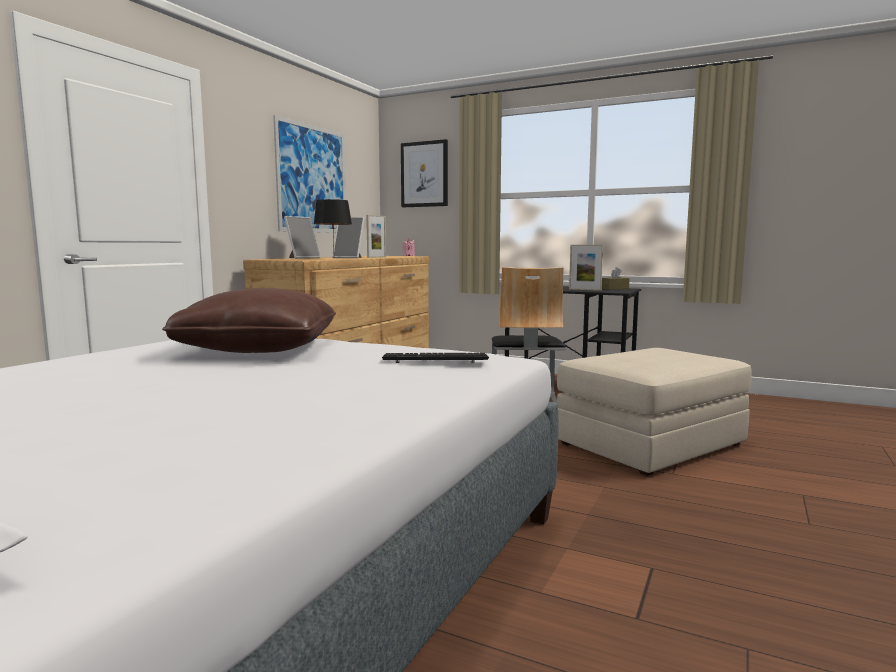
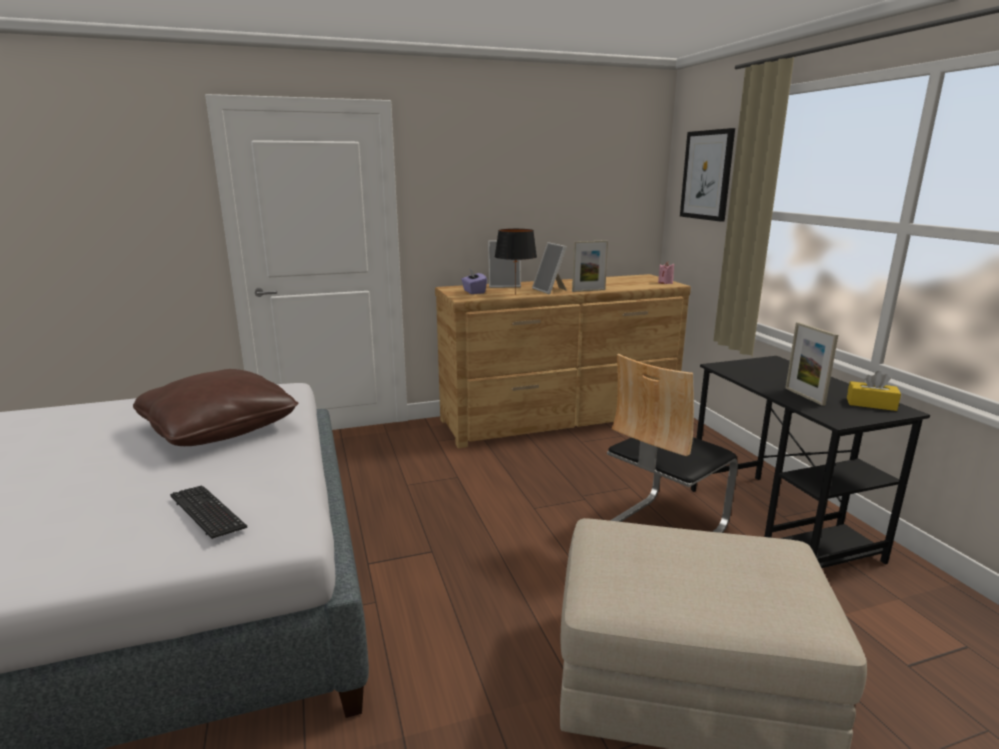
camera: 45 degrees right, 10 degrees up
picture [273,115,346,233] -> none
brown tissue box [602,267,630,290] -> yellow tissue box [847,371,901,411]
none -> purple tissue box [461,268,487,294]

